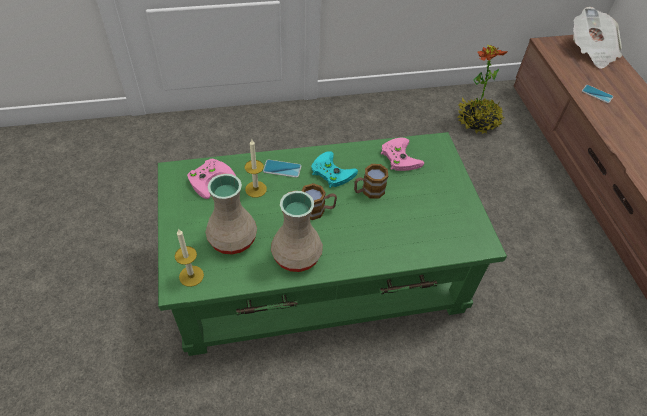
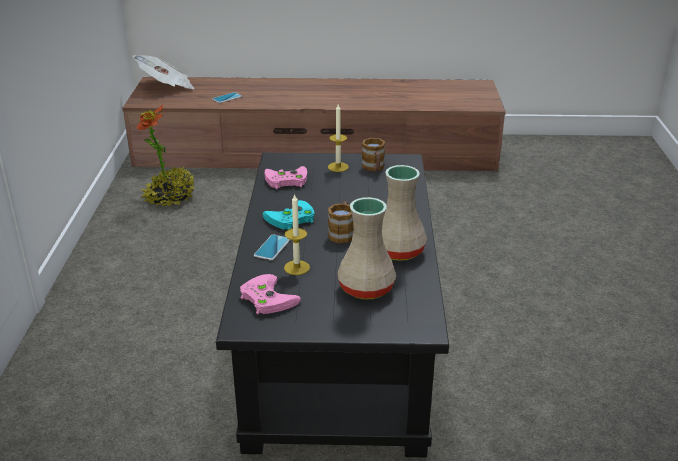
camera: 75 degrees left, 20 degrees down
green coffee table [158,132,507,356] -> black coffee table [216,152,449,458]
candle [175,229,204,287] -> candle moved to [328,104,349,172]
mug [354,164,388,199] -> mug moved to [362,138,385,171]

